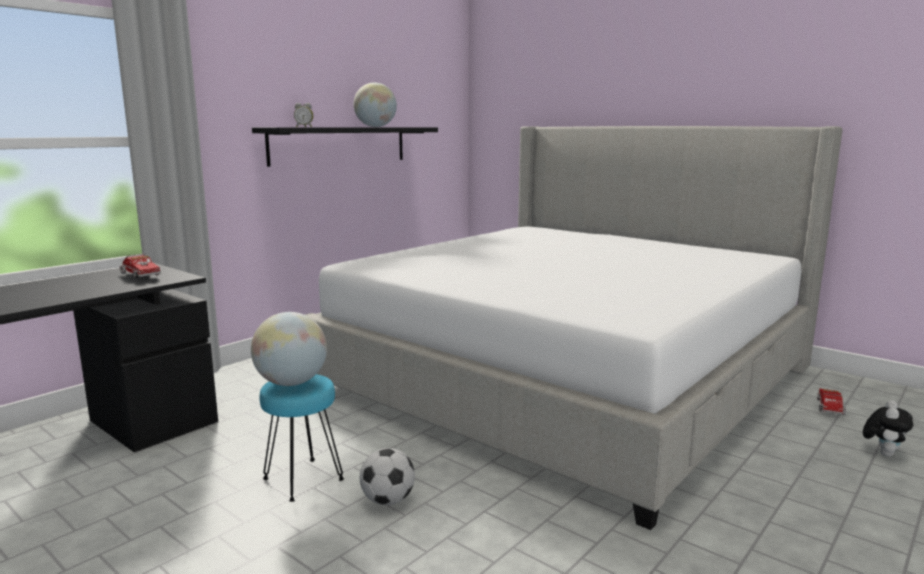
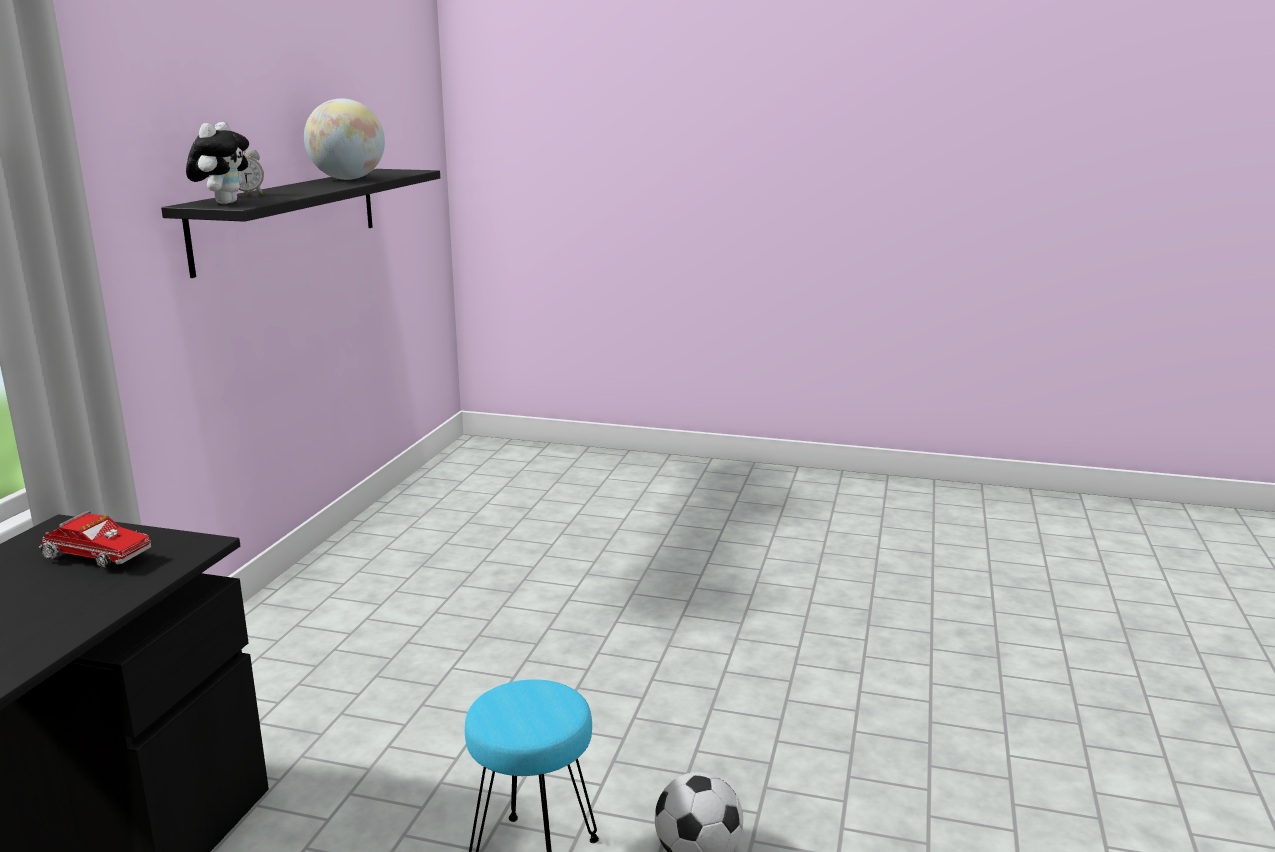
camera: 25 degrees left, 5 degrees up
globe [251,312,327,386] -> none
bed [305,126,843,530] -> none
toy truck [817,389,846,415] -> none
plush toy [863,400,913,457] -> plush toy moved to [186,122,249,204]

